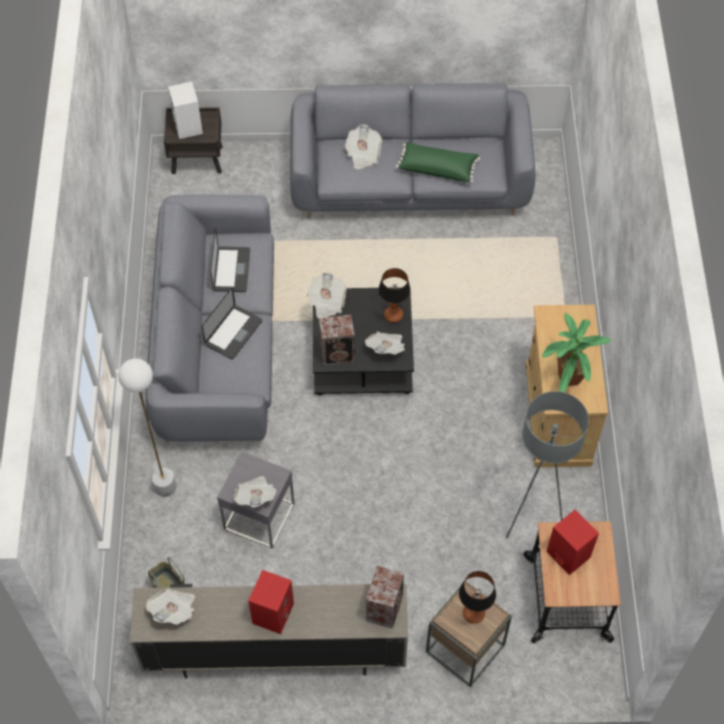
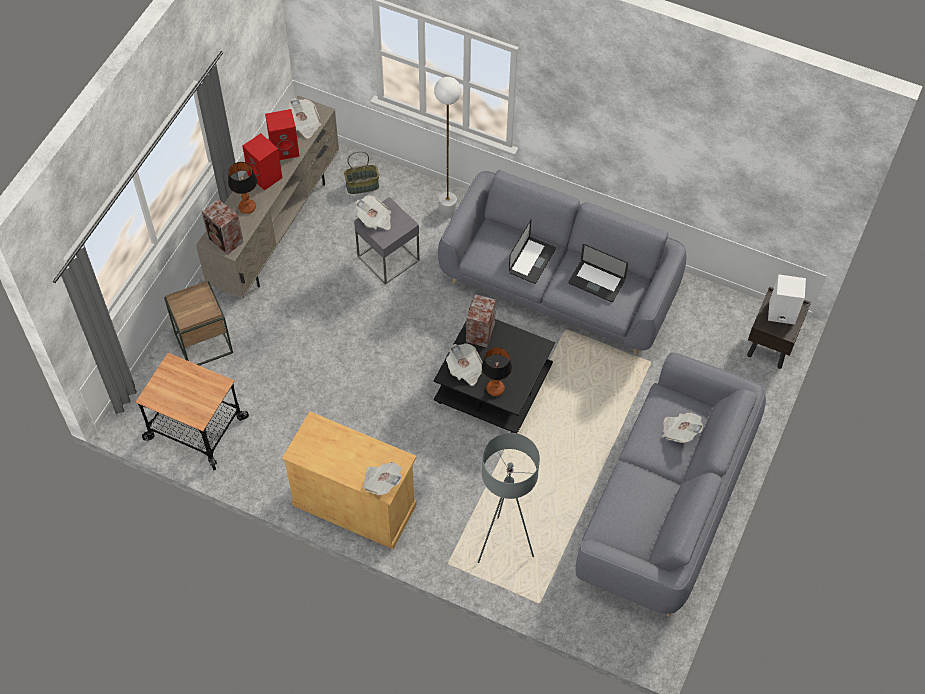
camera: 115 degrees right, 0 degrees up
laptop [201,287,262,359] -> laptop turned 120 degrees counterclockwise [509,220,556,284]
newspaper [307,272,347,319] -> newspaper moved to [362,462,402,495]
green pillow [396,142,480,182] -> none
table lamp [459,571,496,624] -> table lamp moved to [228,162,257,214]
grey floor lamp [506,391,589,538] -> grey floor lamp moved to [478,433,540,563]
potted plant [542,313,611,392] -> none
red speaker [547,510,599,575] -> red speaker moved to [265,109,300,160]

